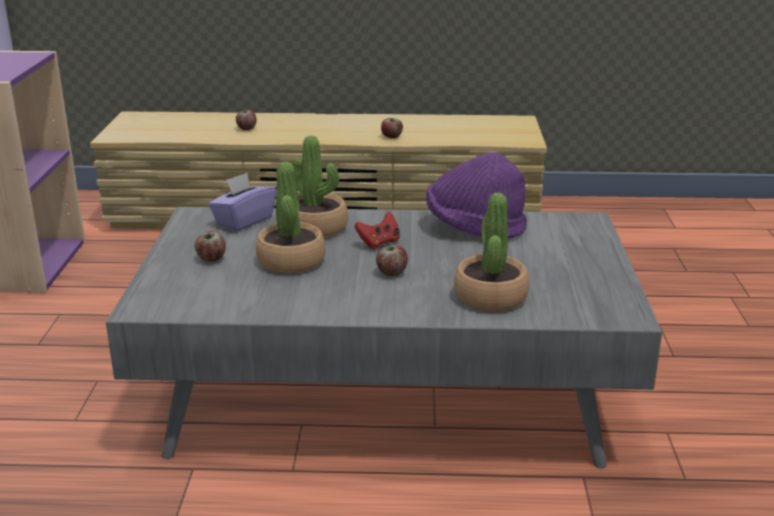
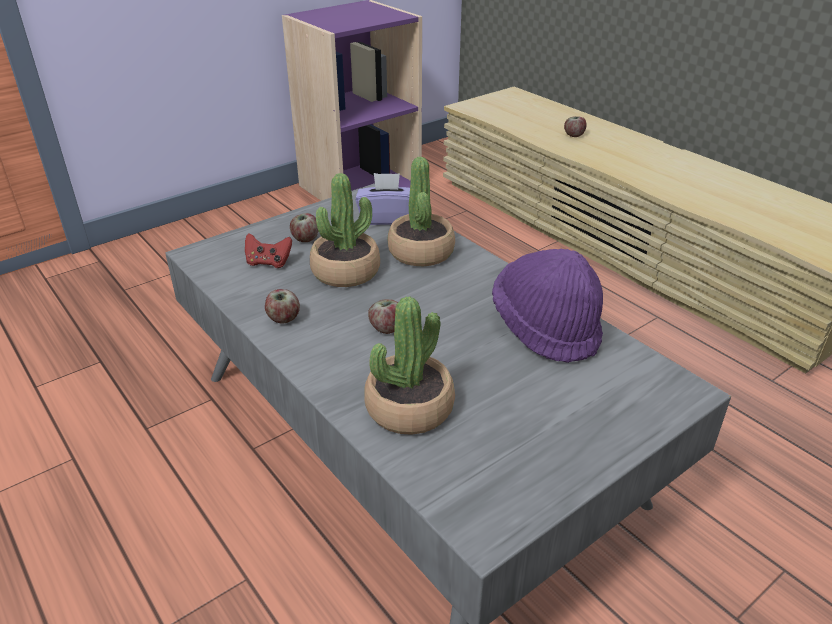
camera: 50 degrees right, 10 degrees up
red game controller [355,212,400,249] -> red game controller moved to [245,233,292,268]
apple [381,118,403,138] -> apple moved to [265,289,300,323]

